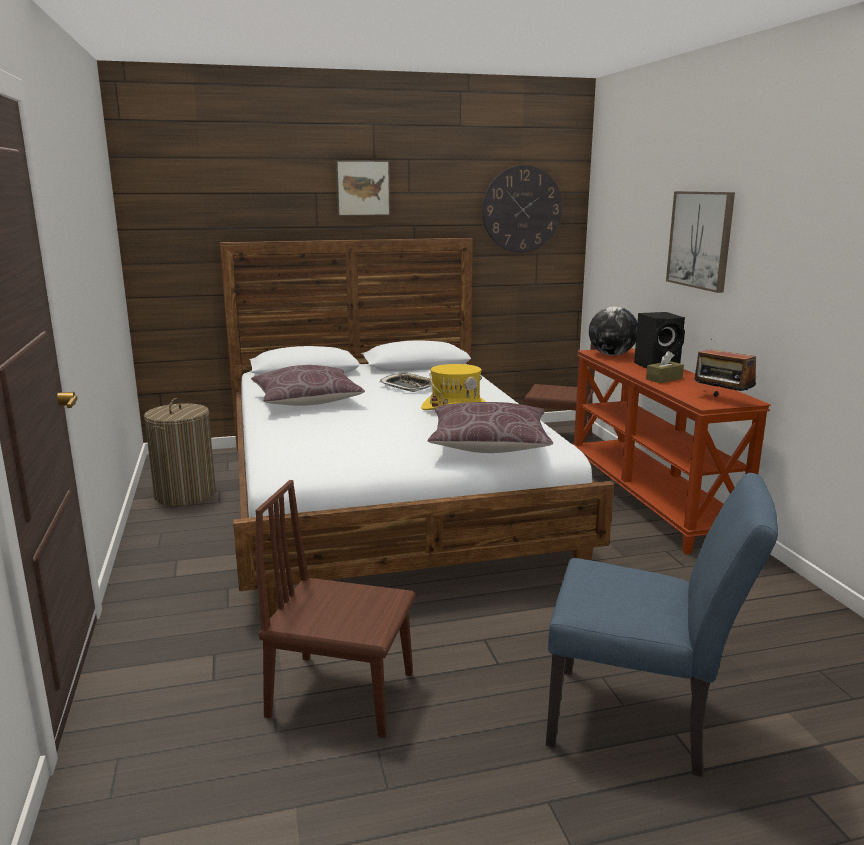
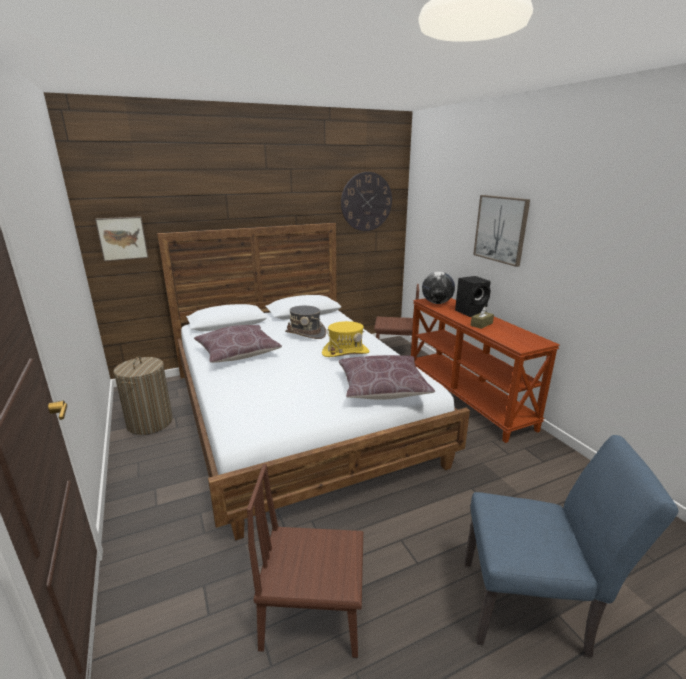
camera: 10 degrees left, 5 degrees up
picture [336,160,390,216] -> picture moved to [95,216,148,261]
tray [379,373,432,392] -> grey hat [285,306,326,339]
radio [694,349,756,397] -> none

